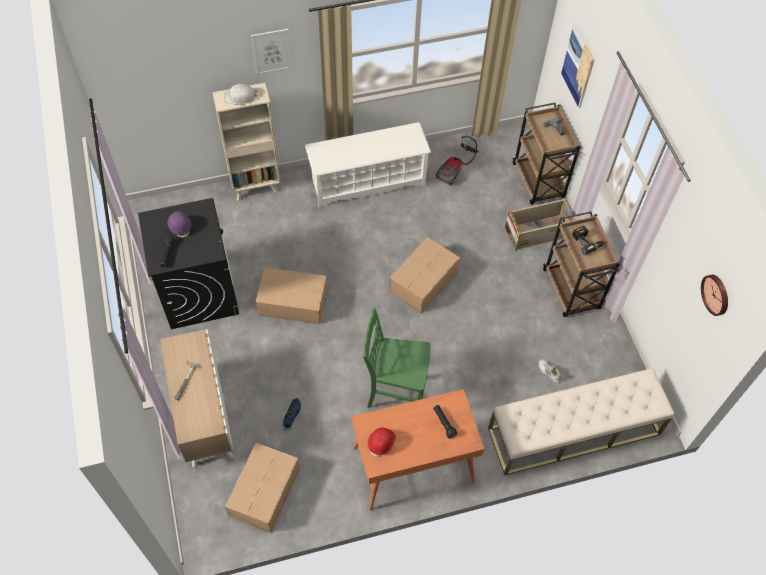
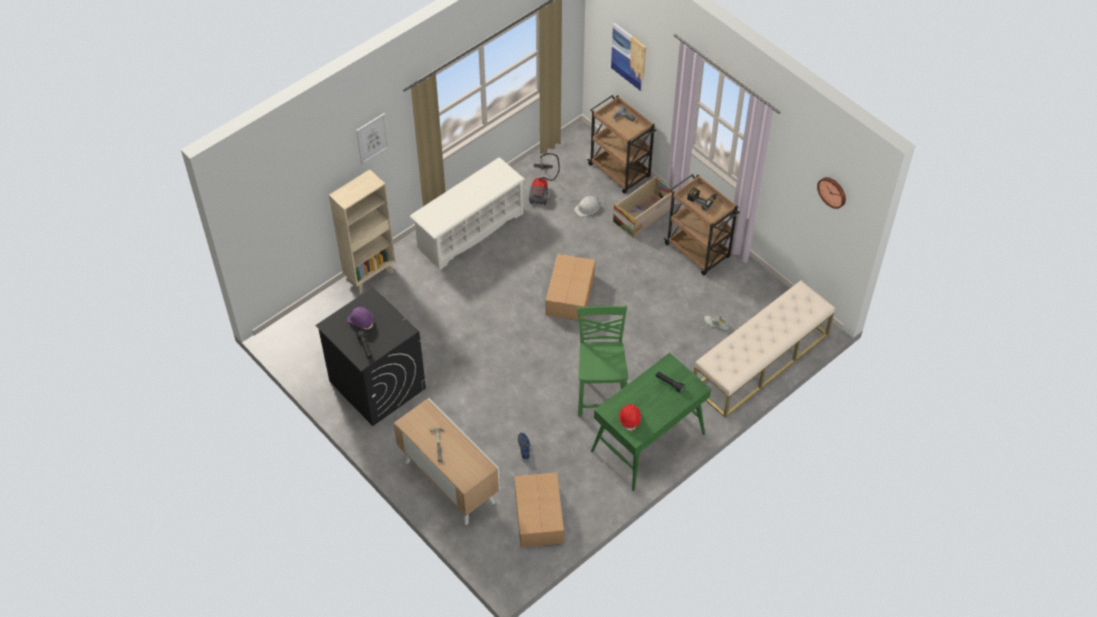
camera: 25 degrees left, 5 degrees down
white hard hat [224,84,257,105] -> white hard hat moved to [574,196,600,217]
cardboard box [255,267,328,324] -> none
orange desk [352,389,484,511] -> green desk [591,353,711,491]
green chair [363,308,431,408] -> green chair turned 105 degrees clockwise [577,306,628,417]

